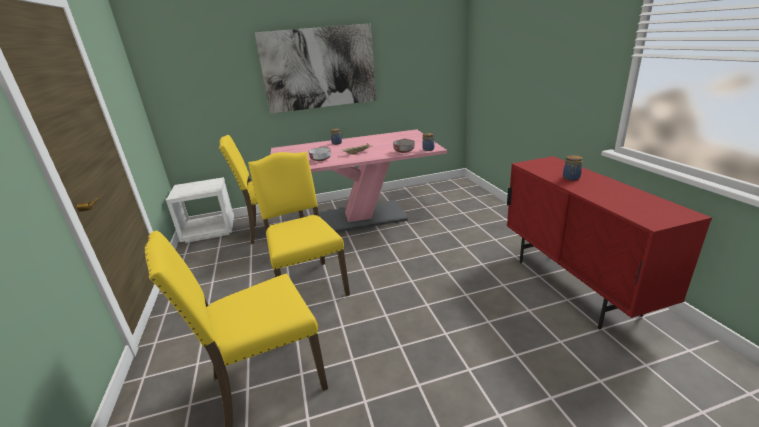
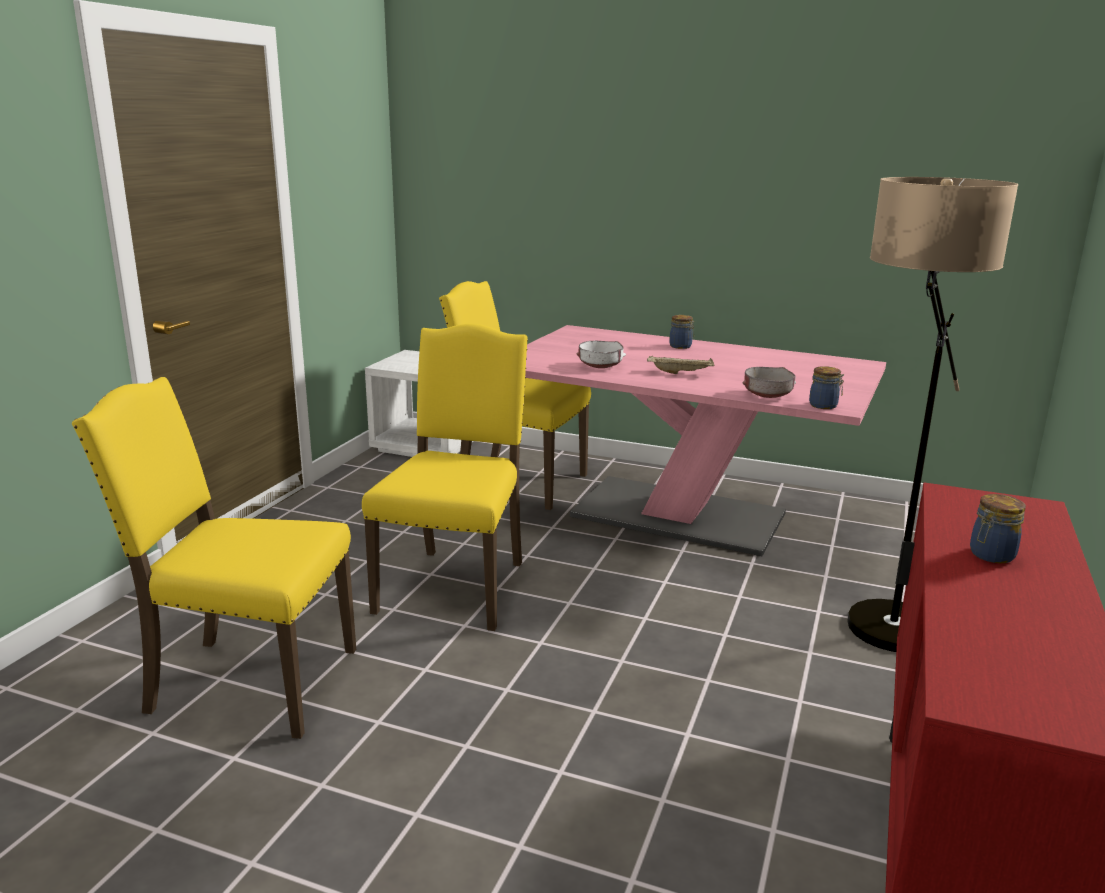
camera: 35 degrees right, 5 degrees down
picture [255,23,376,114] -> none
none -> floor lamp [847,177,1019,652]

